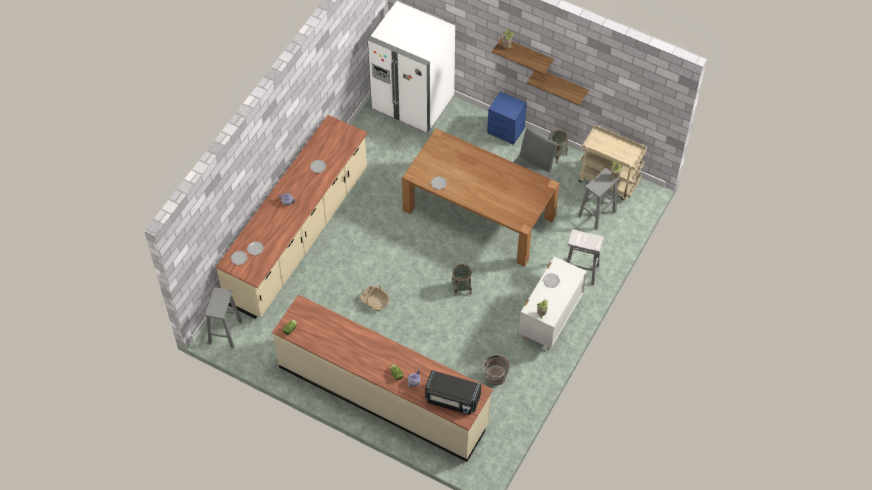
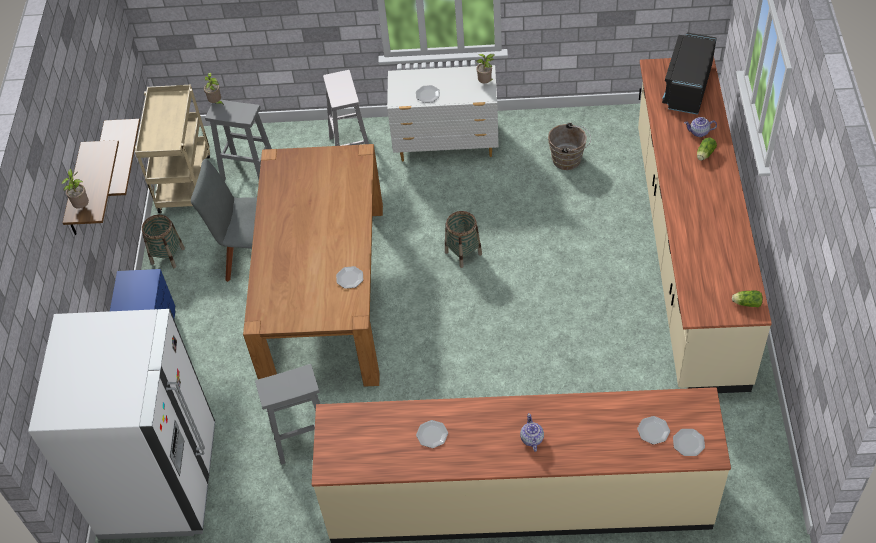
camera: 115 degrees left, 5 degrees down
grey stool [205,287,242,349] -> grey stool moved to [255,364,320,465]
basket [360,285,390,311] -> none
black microwave [425,370,481,415] -> black microwave turned 150 degrees counterclockwise [662,32,717,115]

